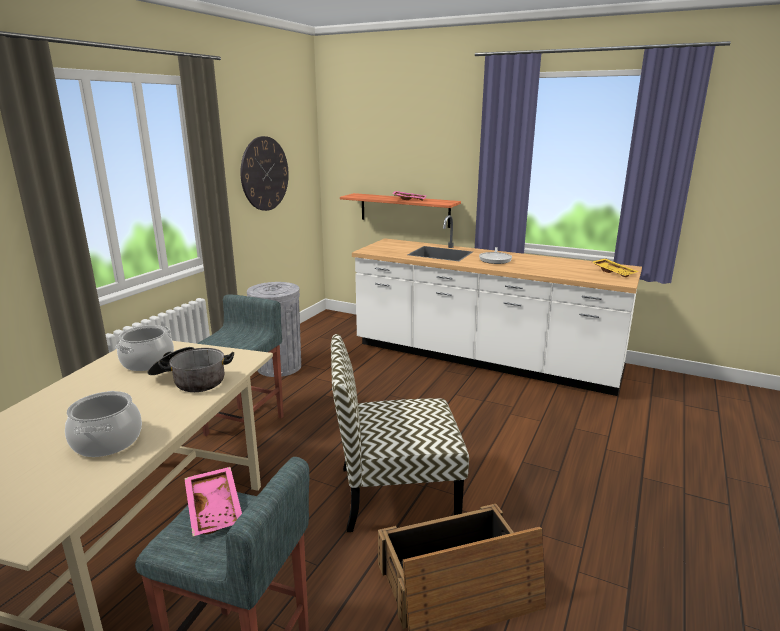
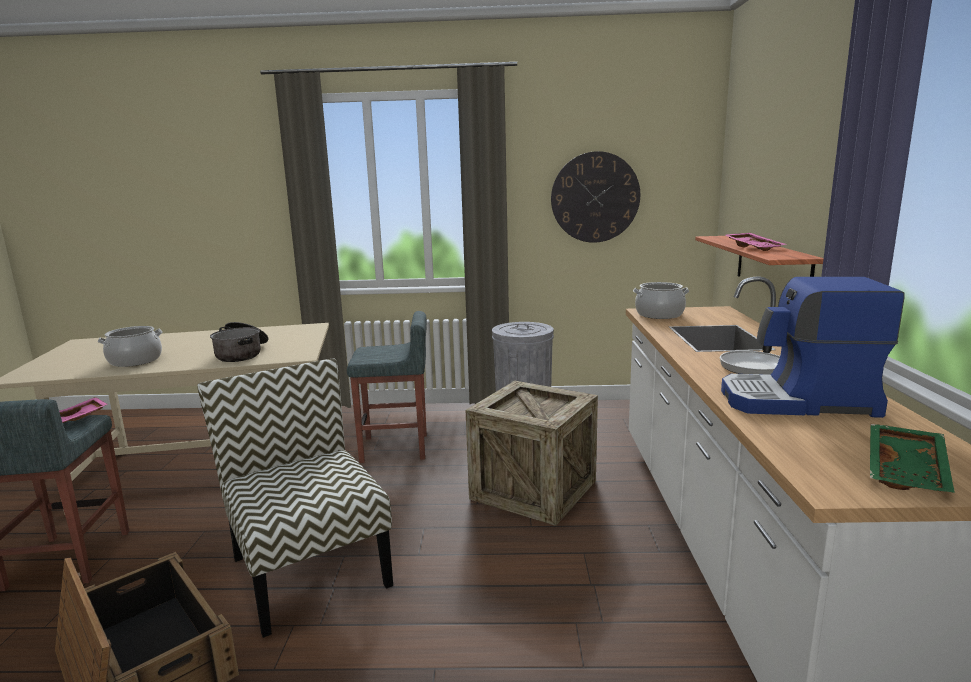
camera: 65 degrees right, 5 degrees down
cooking pot [115,325,174,371] -> cooking pot moved to [633,282,689,319]
yellow tray [592,258,639,277] -> green tray [870,424,955,493]
none -> crate [466,381,598,526]
none -> coffee machine [721,277,905,418]

